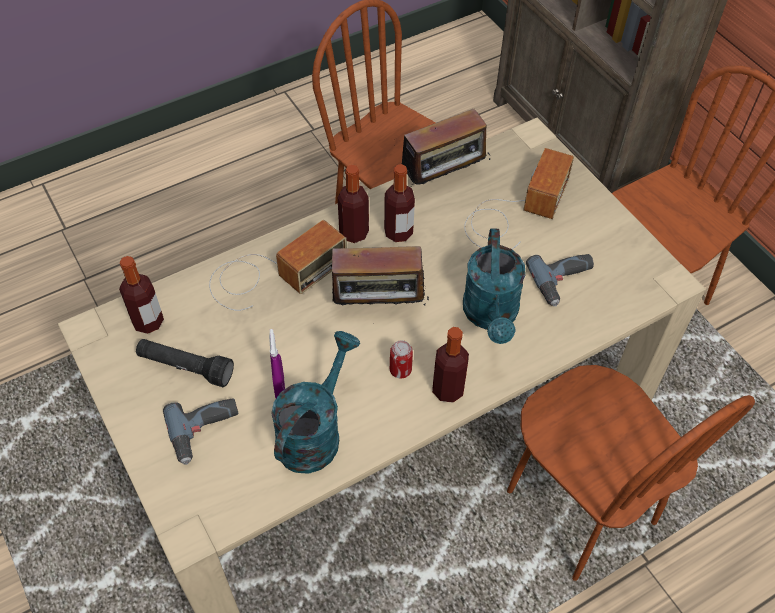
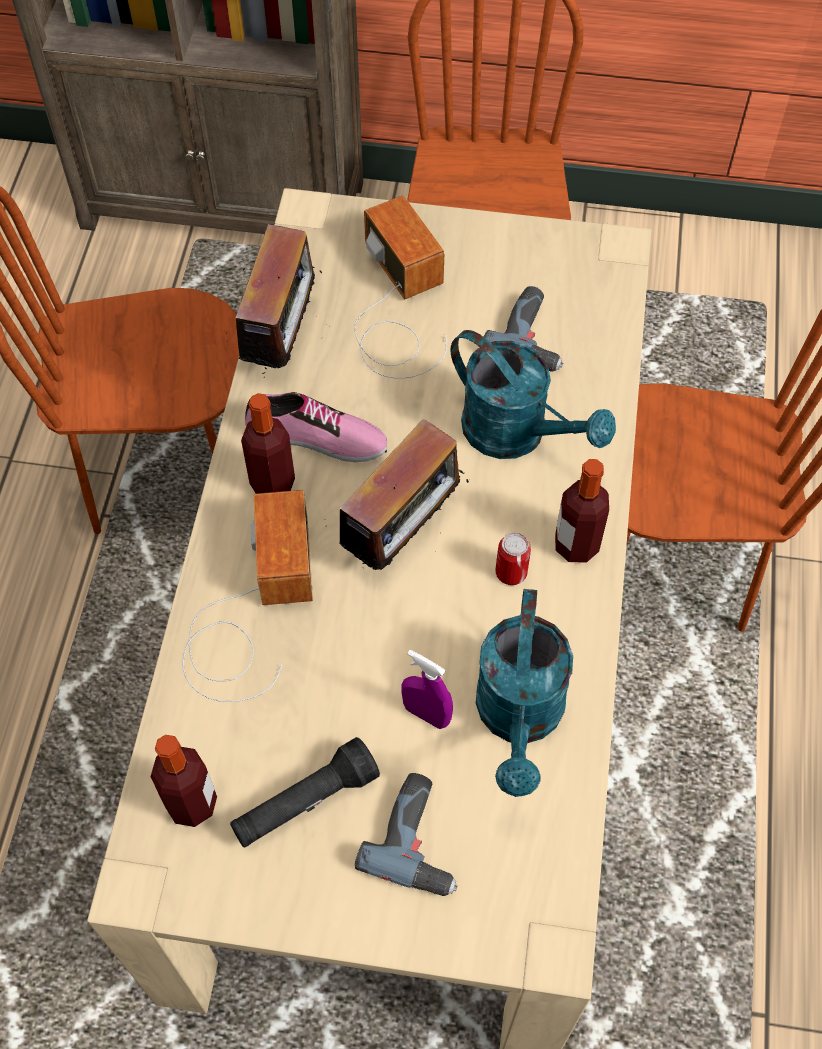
camera: 50 degrees left, 5 degrees up
turquoise watering can [271,331,360,474] -> turquoise watering can turned 150 degrees counterclockwise [476,589,573,797]
bottle [384,164,415,242] -> shoe [245,392,387,462]

